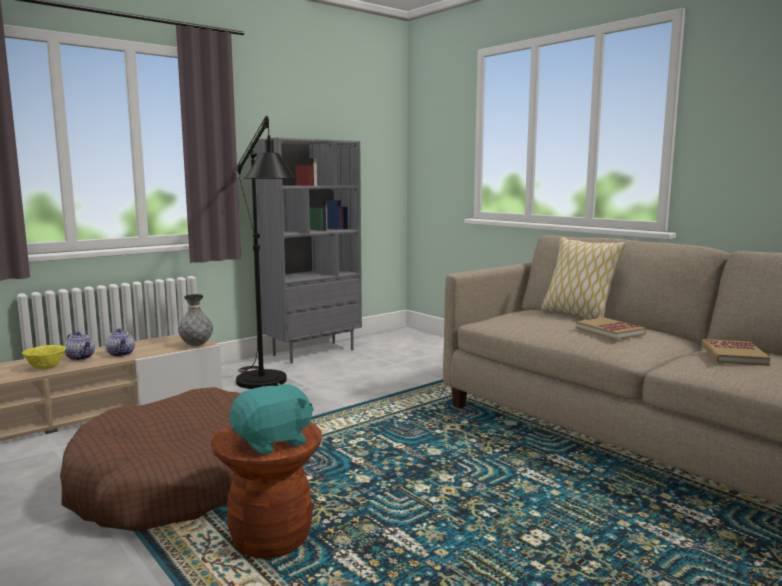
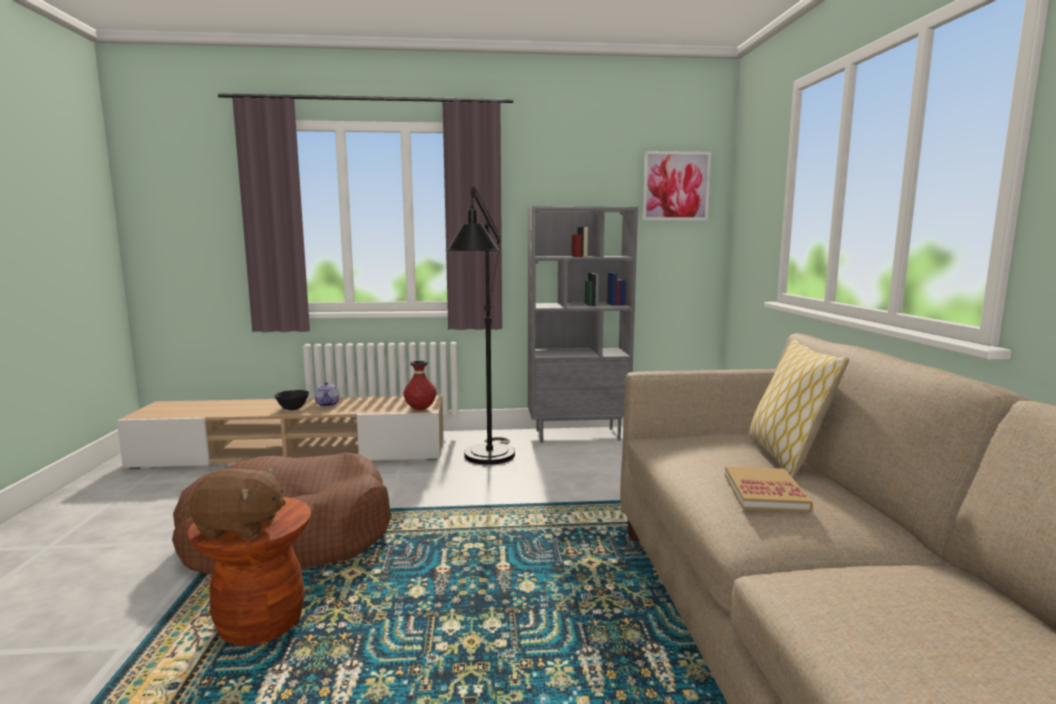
camera: 35 degrees right, 0 degrees up
yellow bowl [22,345,66,369] -> black bowl [275,390,309,410]
teapot [105,328,135,357] -> none
grey vase [178,294,213,346] -> red vase [404,360,436,410]
turquoise plush toy [230,383,314,455] -> brown plush toy [189,467,286,539]
book [701,339,770,366] -> none
none -> picture [642,151,711,221]

